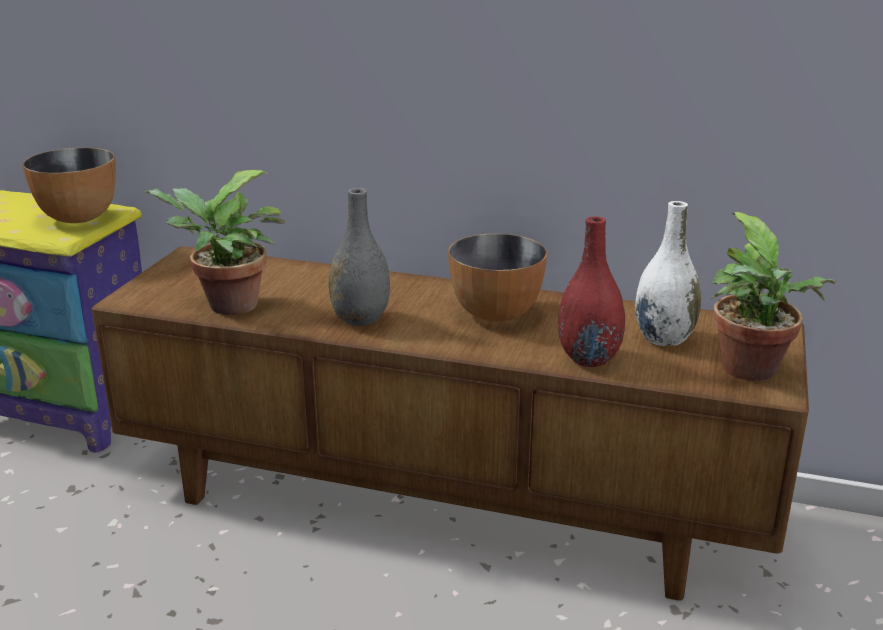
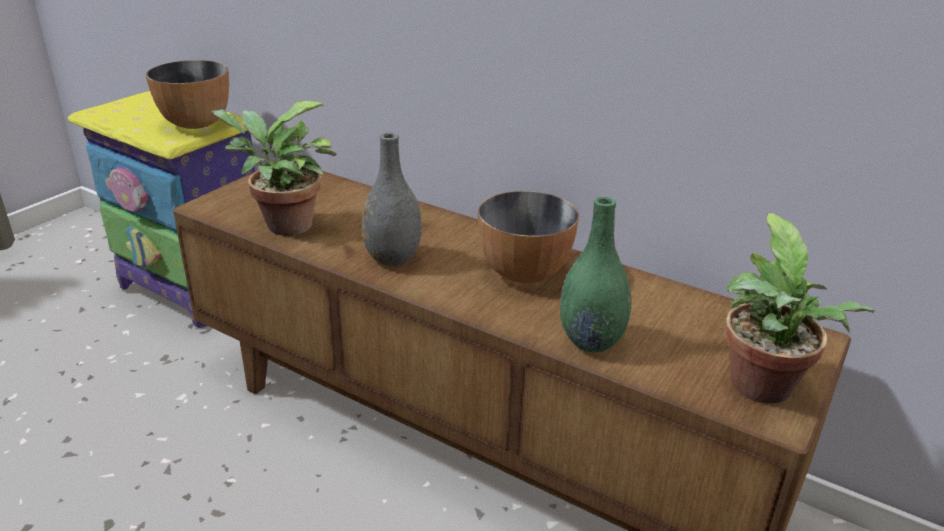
camera: 15 degrees right, 5 degrees up
red vase [558,216,625,367] -> green vase [560,197,632,352]
white vase [635,201,701,346] -> none

